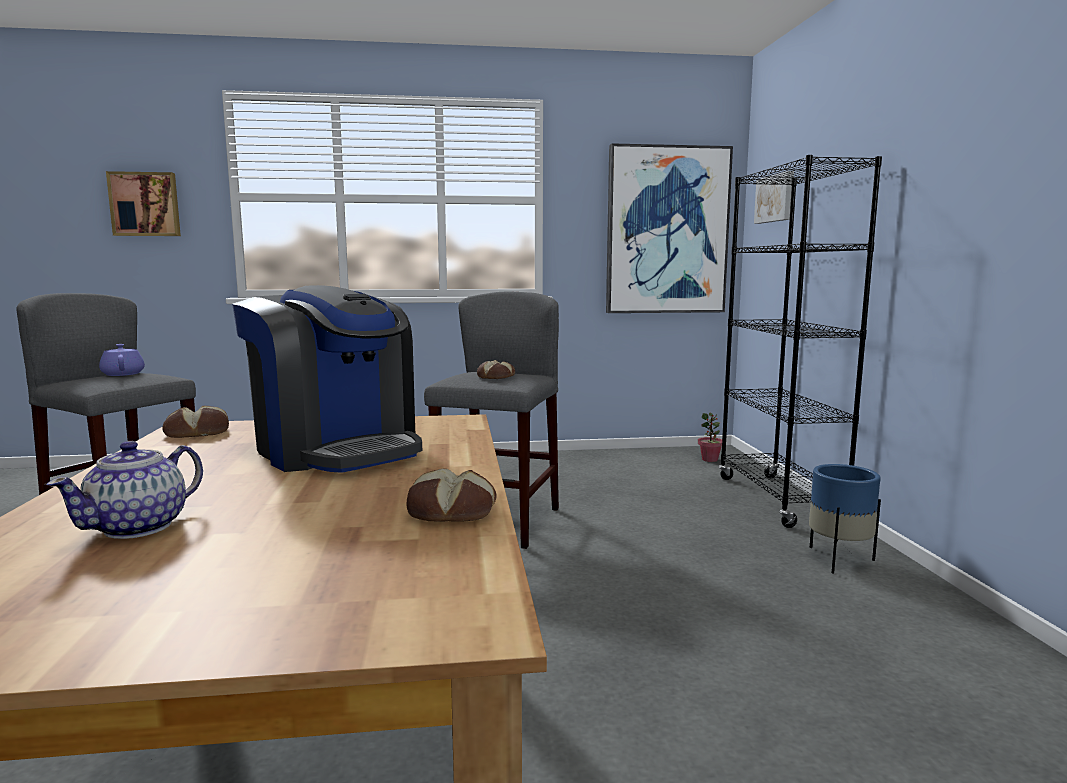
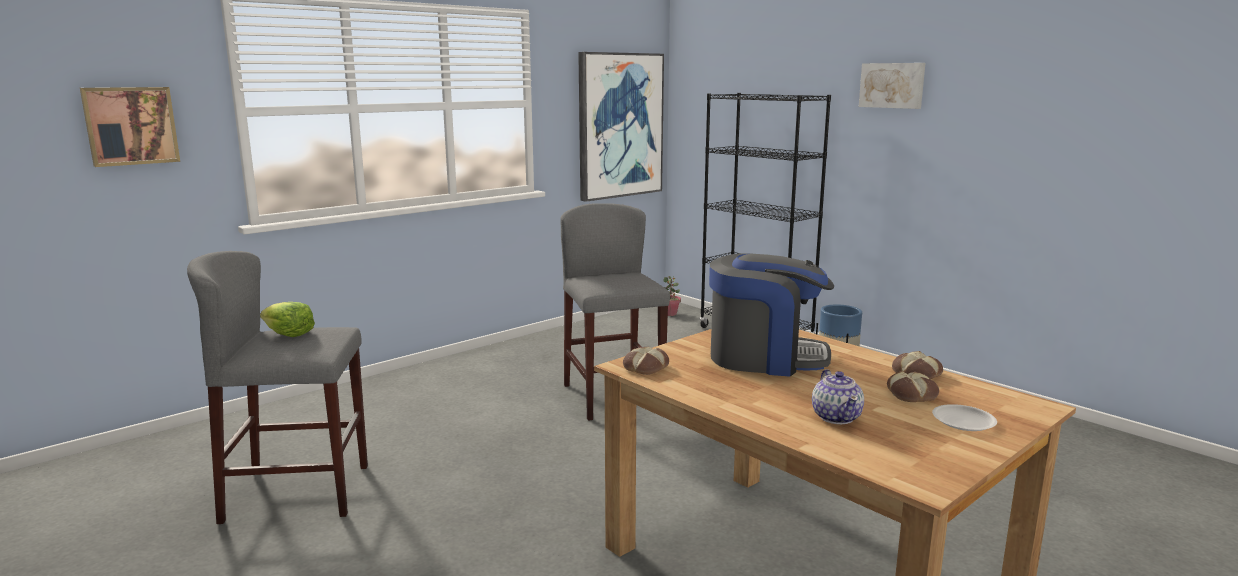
camera: 35 degrees left, 5 degrees up
purple teapot [99,344,145,376] -> lettuce [260,302,315,337]
bread [477,360,515,379] -> bread moved to [887,371,939,402]
picture [754,171,794,224] -> picture moved to [859,63,925,109]
none -> white plate [932,404,997,431]

